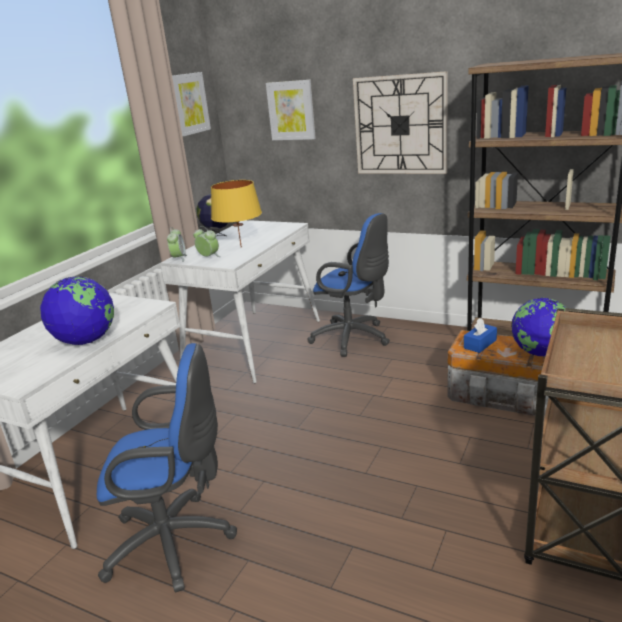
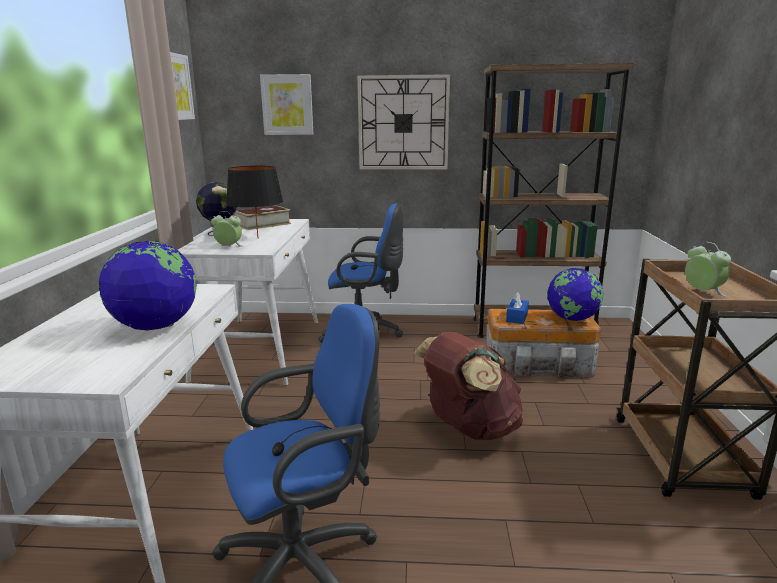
camera: 25 degrees left, 5 degrees down
alarm clock [167,227,187,262] -> alarm clock moved to [685,242,731,296]
yellow table lamp [211,180,262,248] -> black table lamp [226,166,283,238]
none -> book [233,205,291,230]
none -> brown backpack [414,332,523,440]

